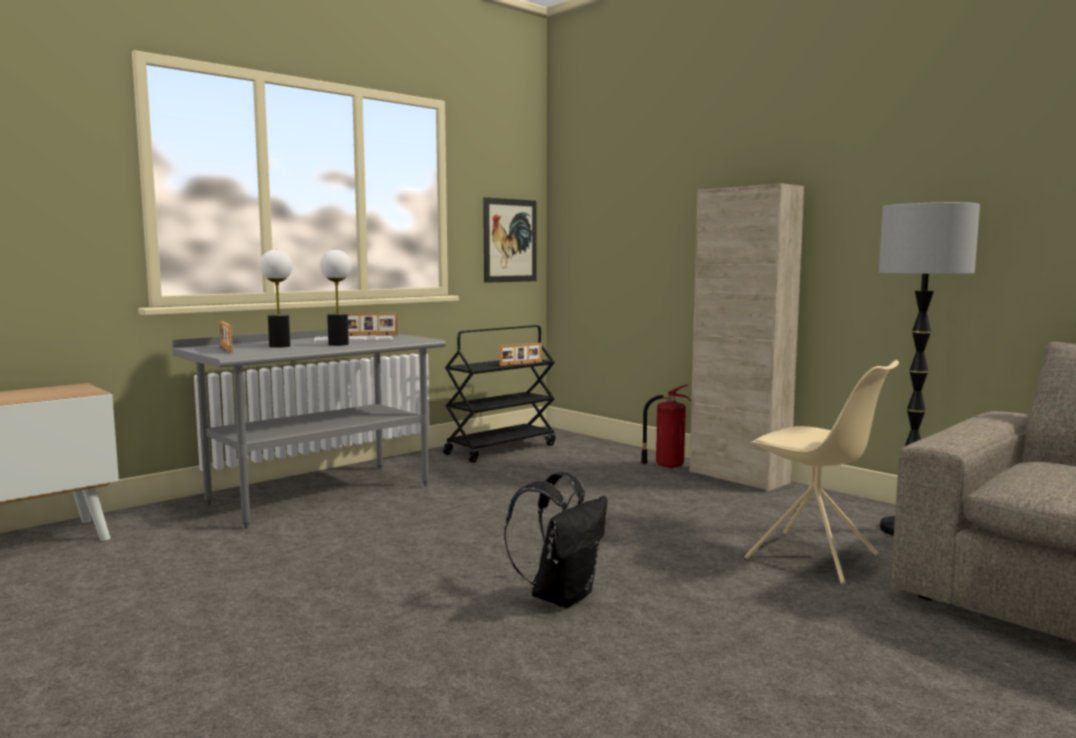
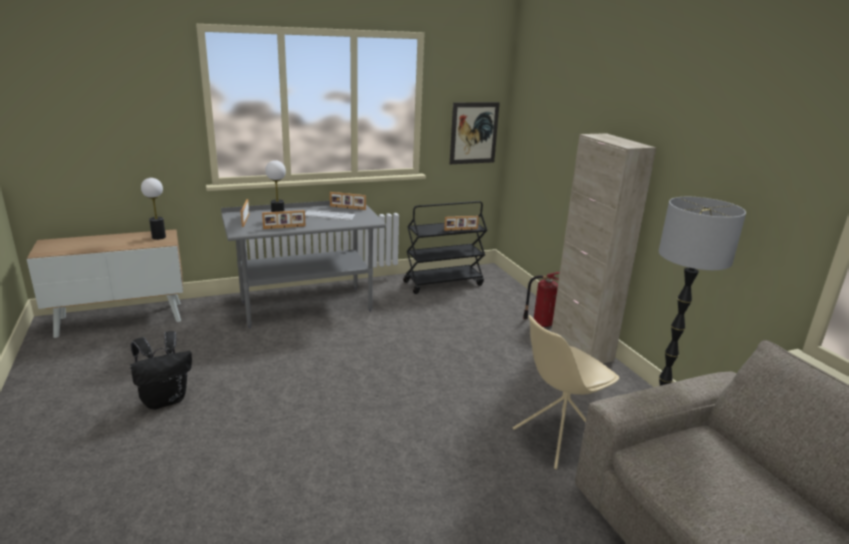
camera: 20 degrees right, 15 degrees up
table lamp [320,250,351,346] -> table lamp moved to [141,178,166,240]
black backpack [504,472,607,608] -> black backpack moved to [130,331,192,409]
beige chair [745,360,899,584] -> beige chair turned 90 degrees clockwise [513,315,619,469]
none -> picture frame [262,210,305,229]

